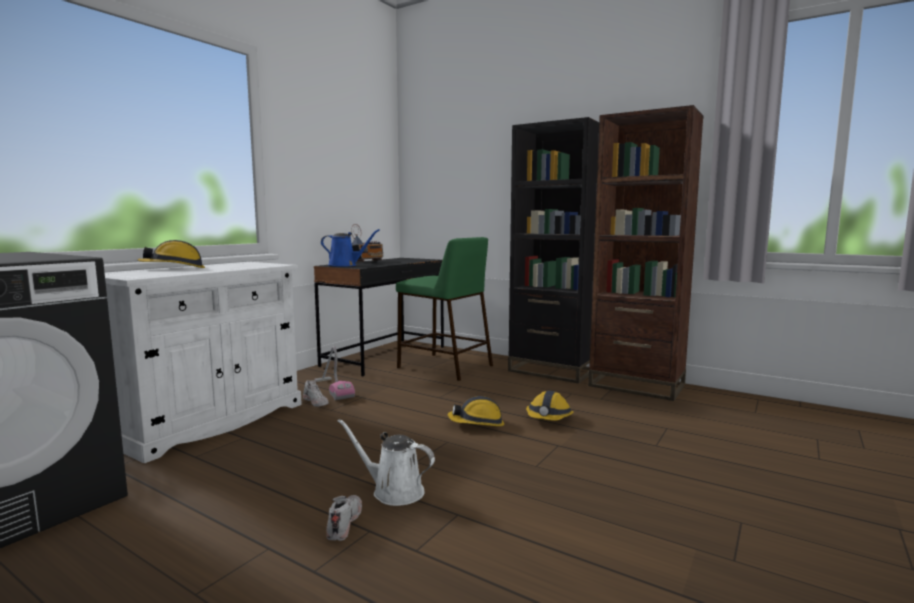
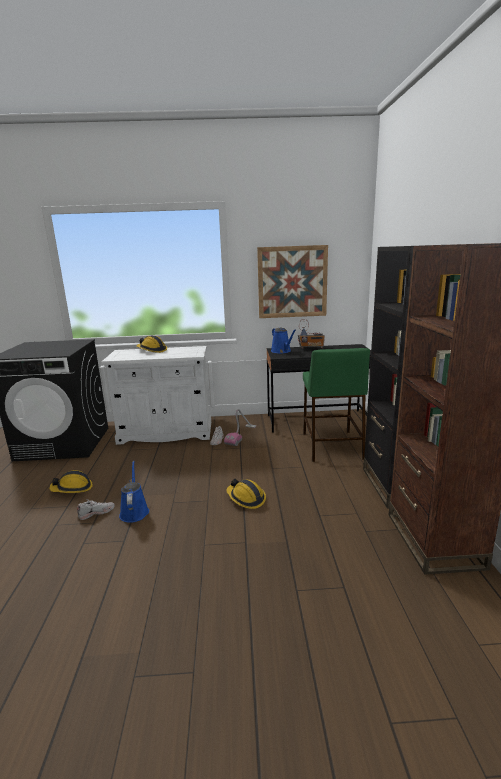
camera: 55 degrees right, 10 degrees up
white watering can [338,419,435,506] -> blue watering can [119,461,149,523]
hard hat [526,391,574,421] -> hard hat moved to [49,470,93,493]
none -> picture [257,245,328,318]

